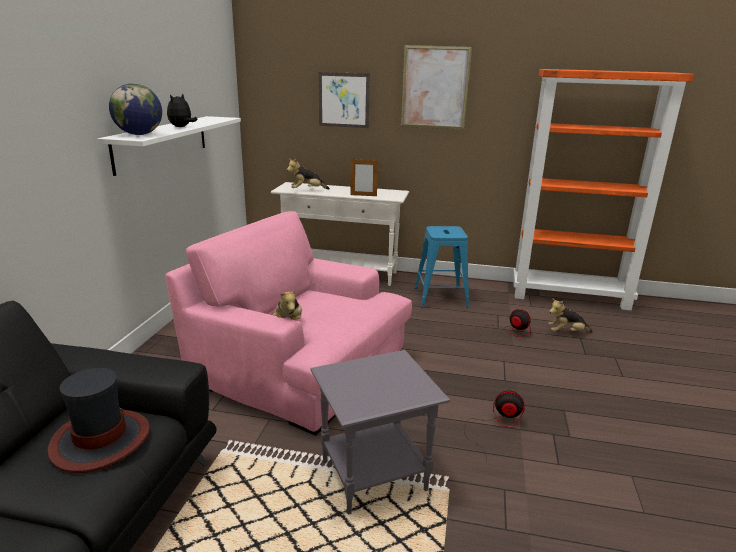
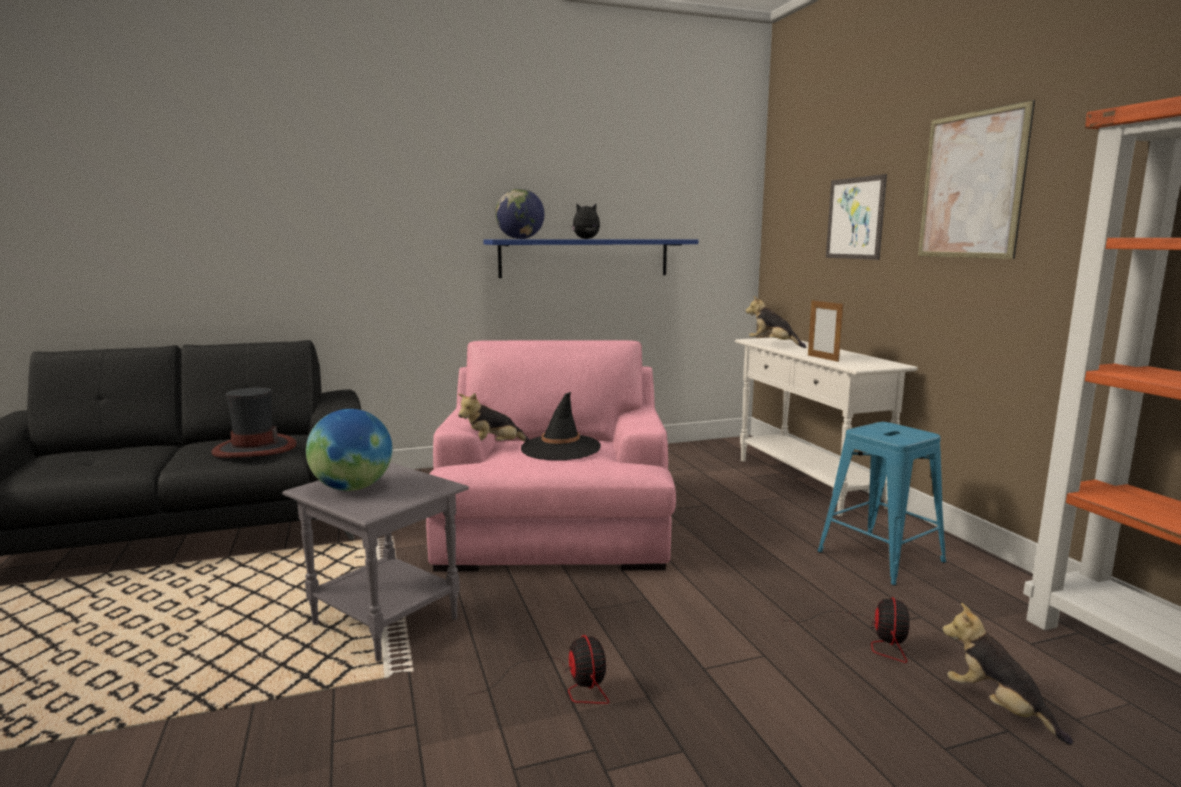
camera: 60 degrees right, 10 degrees down
white shelf [97,116,241,176] -> blue shelf [483,239,698,278]
none -> globe [306,409,392,491]
none -> black hat [521,392,601,461]

